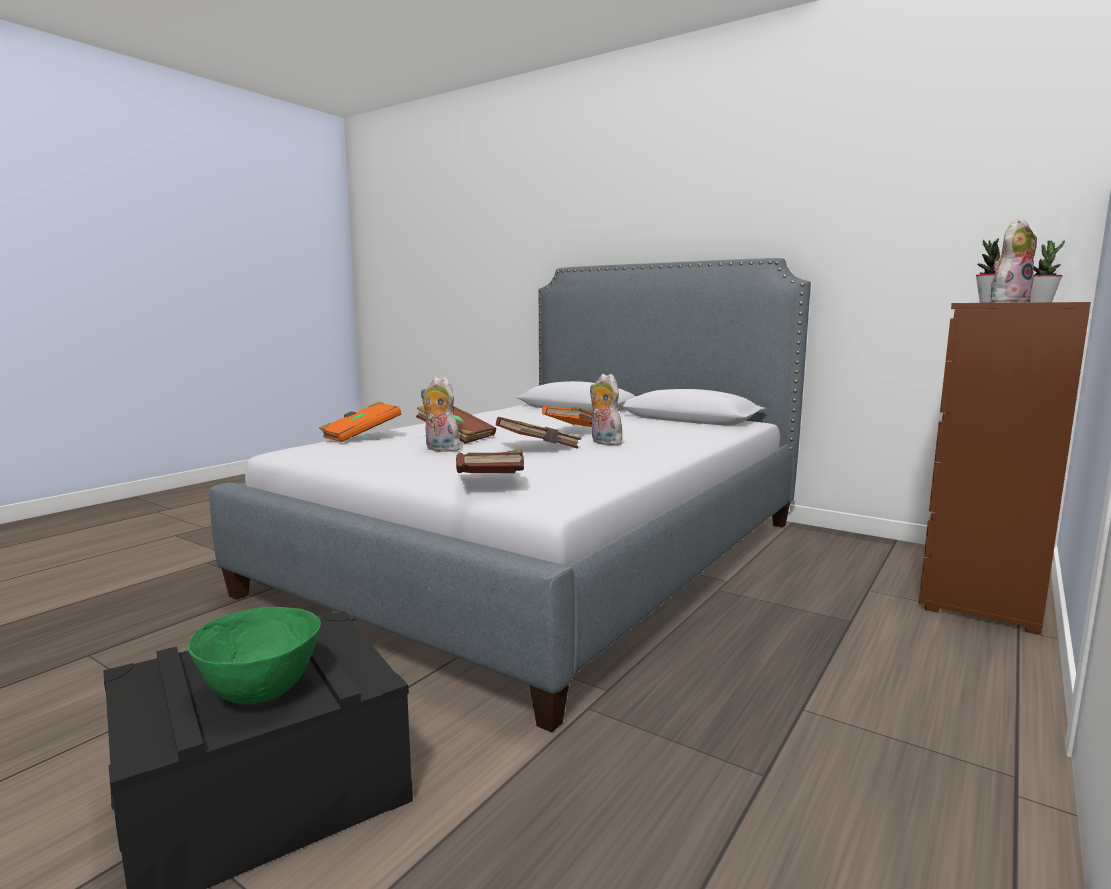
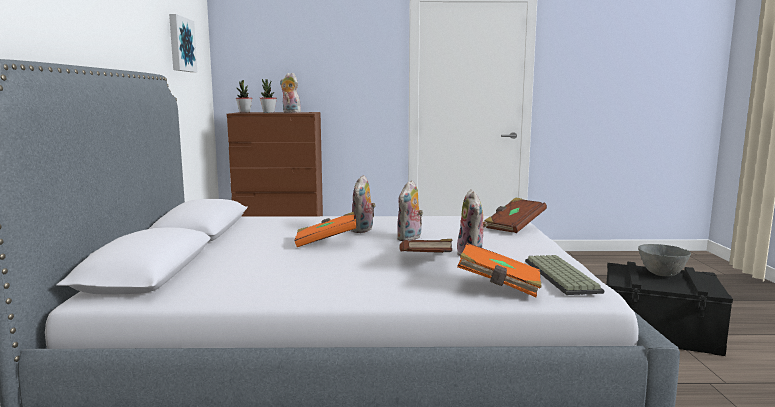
camera: 125 degrees left, 0 degrees up
green bowl [188,607,321,704] -> grey bowl [638,244,691,276]
brown book [496,417,582,449] -> plush toy [397,180,423,241]
none -> picture [169,14,197,72]
none -> keyboard [525,255,604,295]

